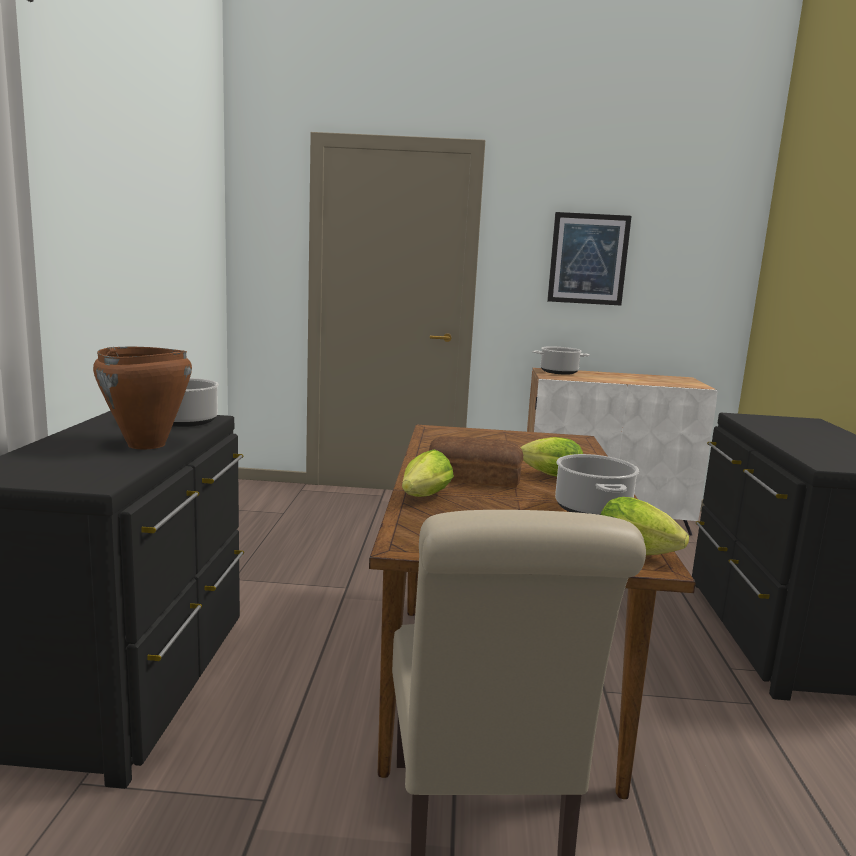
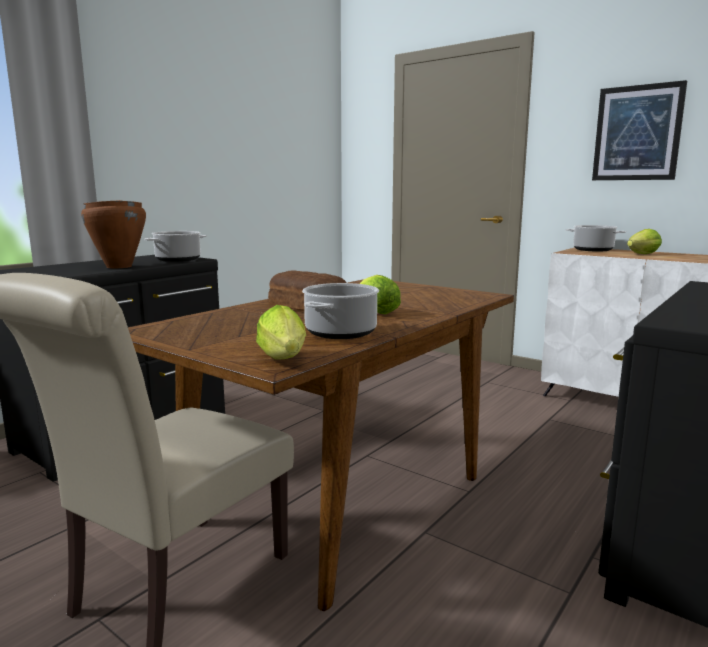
camera: 35 degrees right, 0 degrees up
lettuce [402,449,454,497] -> lettuce moved to [627,229,662,254]

